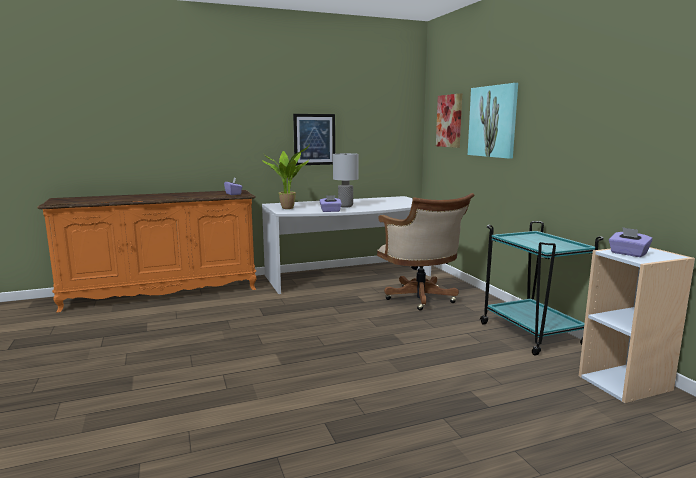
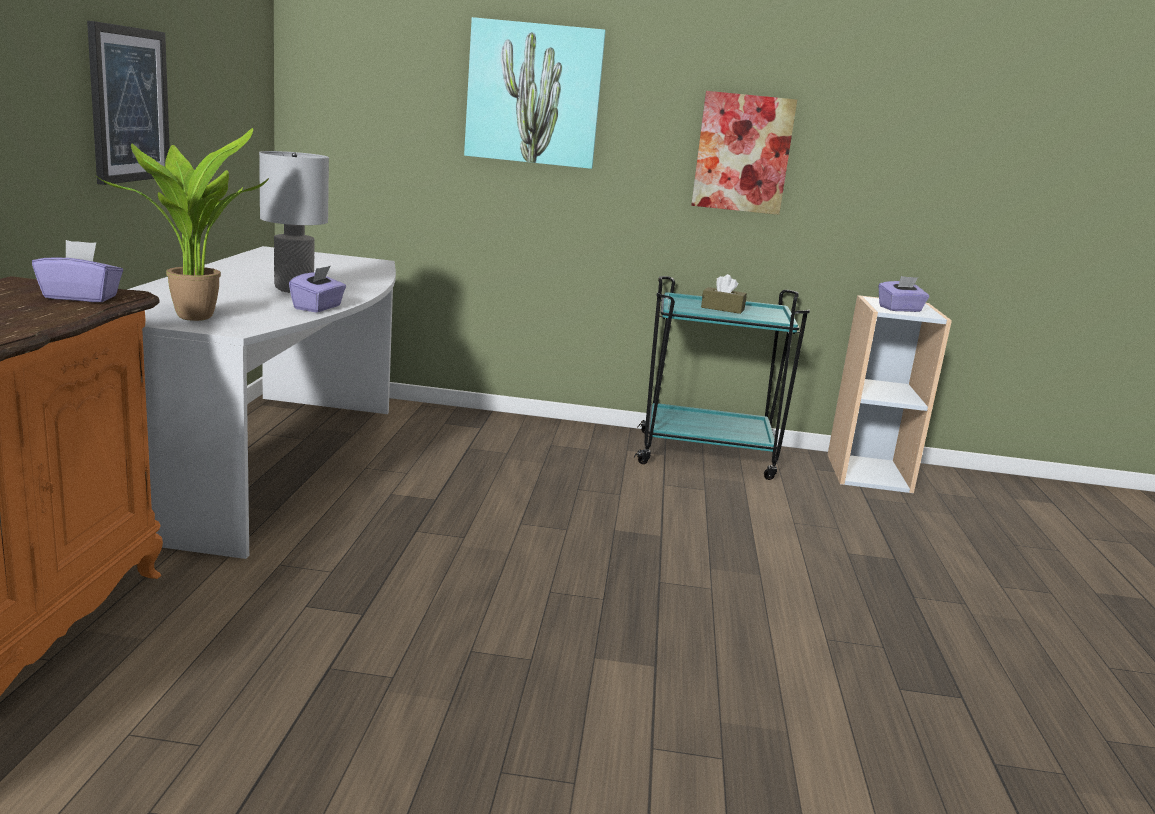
camera: 65 degrees left, 5 degrees up
office chair [377,193,474,310] -> none
picture [436,93,462,148] -> picture moved to [691,91,797,215]
none -> brown tissue box [701,274,747,314]

